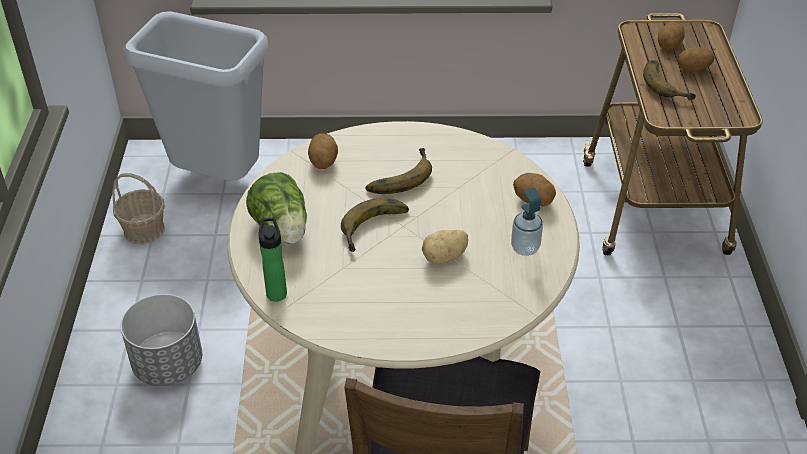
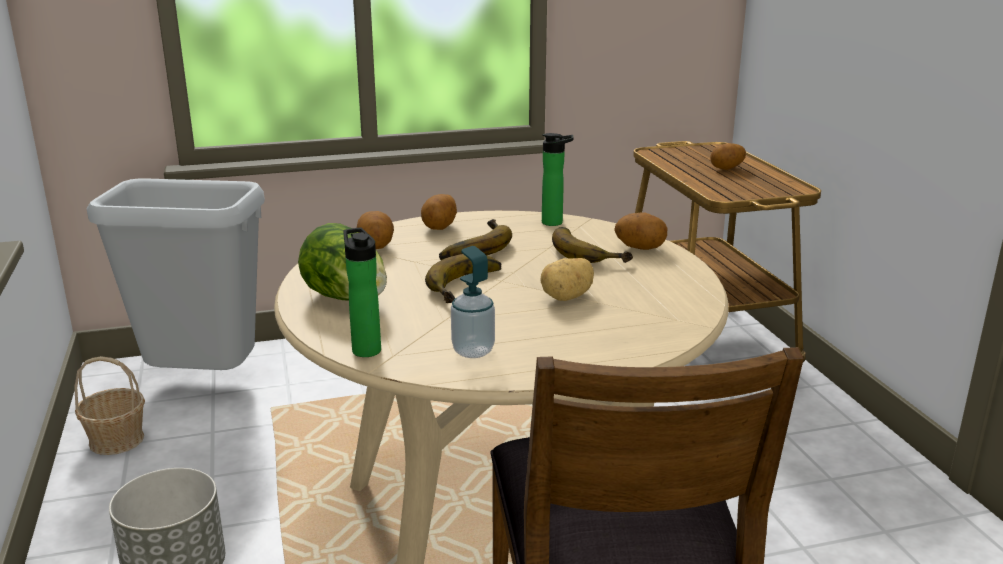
camera: 15 degrees left, 20 degrees down
soap dispenser [511,188,543,256] -> soap dispenser moved to [451,246,495,358]
banana [643,60,696,100] -> banana moved to [552,227,633,263]
potato [658,22,685,50] -> potato moved to [421,194,457,230]
none -> bottle [542,133,573,226]

